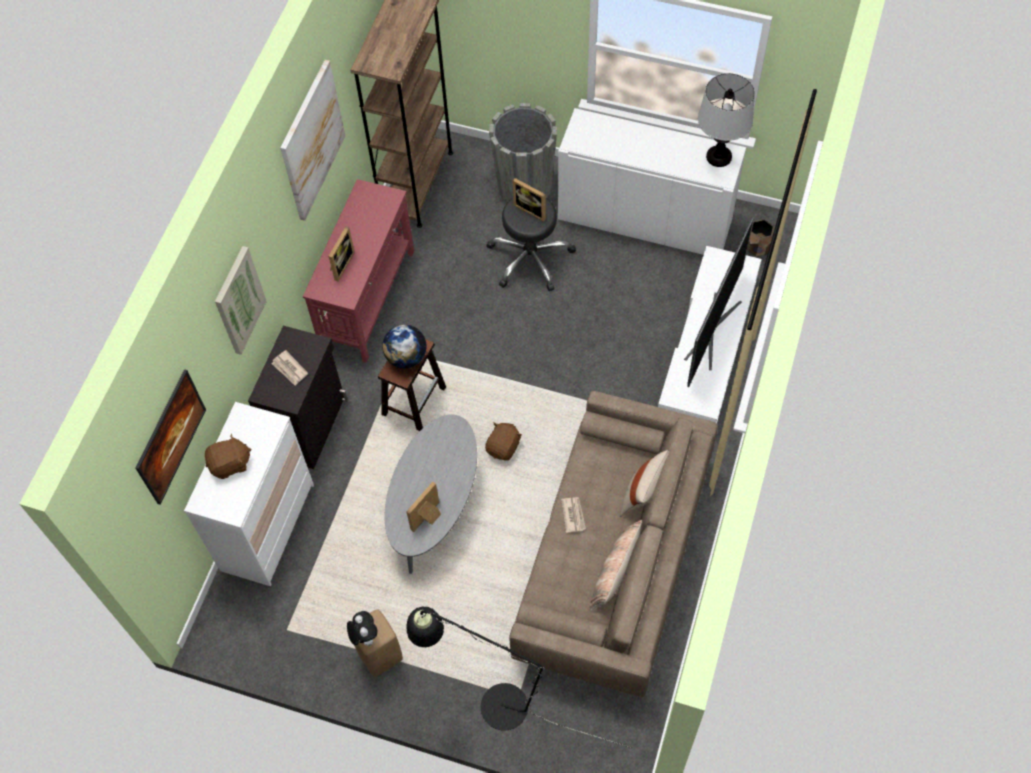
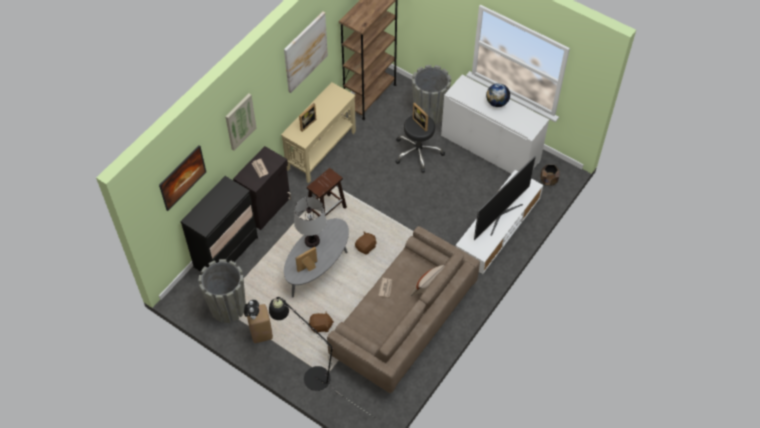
camera: 15 degrees right, 5 degrees down
white dresser [184,402,314,586] -> black dresser [180,176,258,272]
brown plush toy [205,434,251,479] -> brown plush toy moved to [309,312,334,333]
red console table [303,179,414,363] -> beige console table [281,82,356,183]
globe [382,324,427,368] -> globe moved to [486,83,510,107]
pillow [590,520,642,612] -> none
table lamp [698,73,755,167] -> table lamp moved to [294,197,327,248]
none -> grey planter [198,259,246,323]

